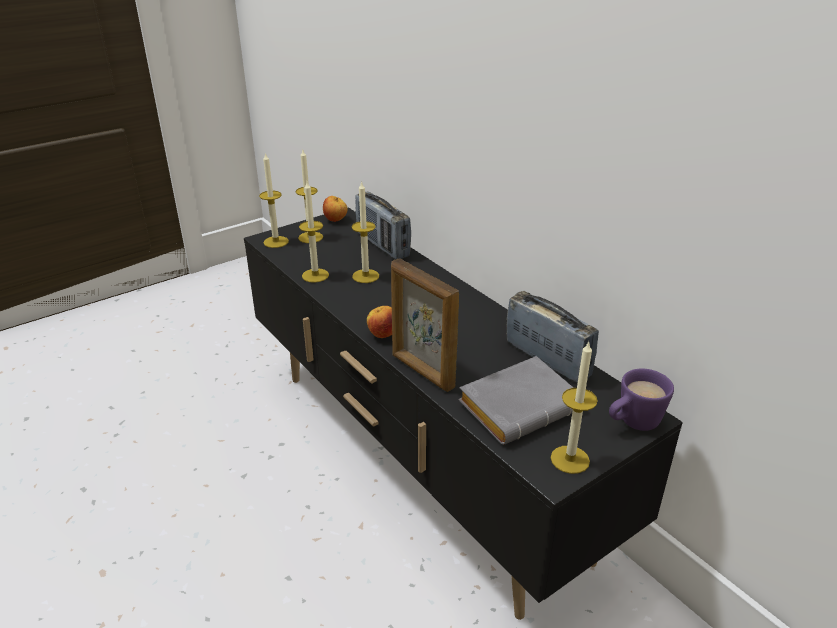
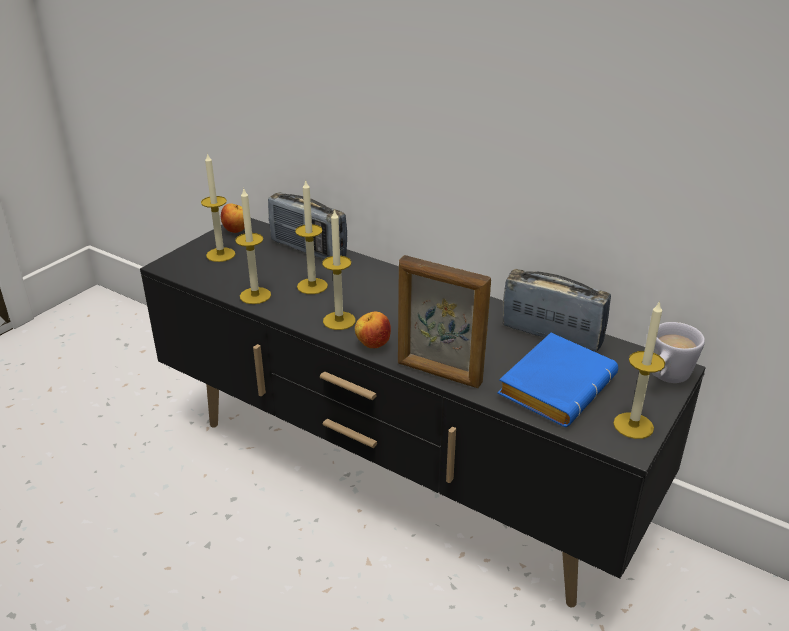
camera: 20 degrees left, 0 degrees up
candle [259,152,289,248] -> candle moved to [322,209,356,330]
grey book [459,356,573,445] -> blue book [497,333,618,427]
purple mug [609,369,674,431] -> white mug [652,322,705,383]

